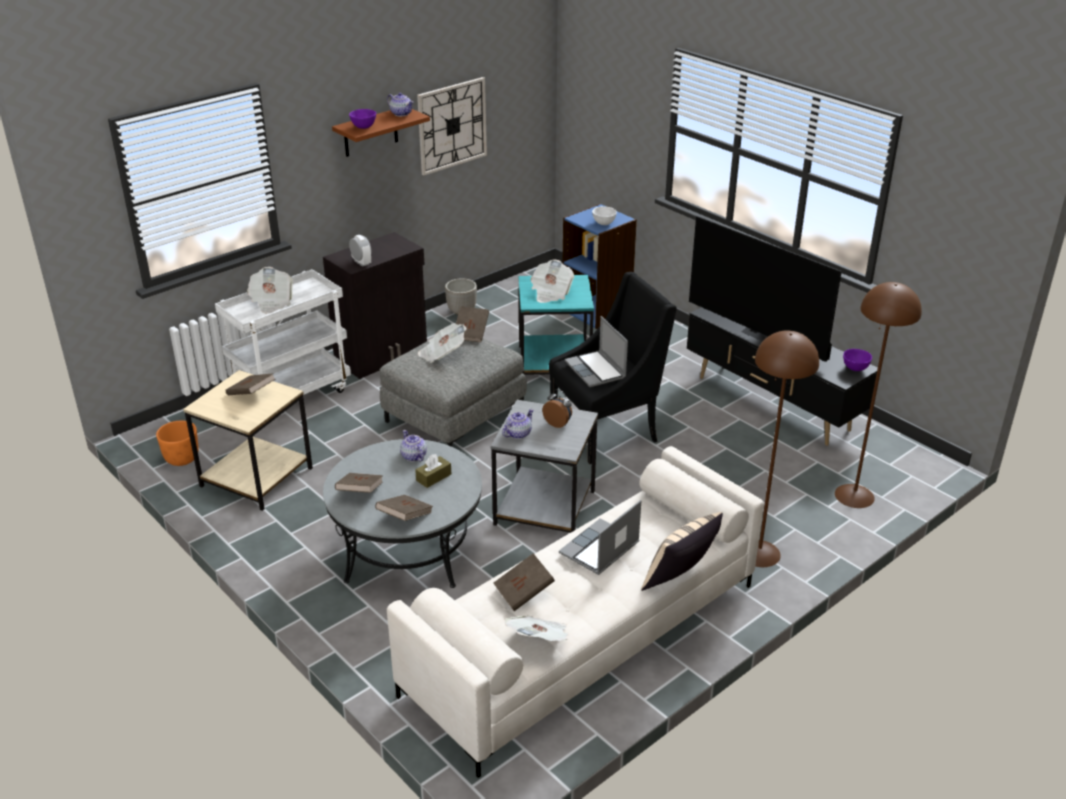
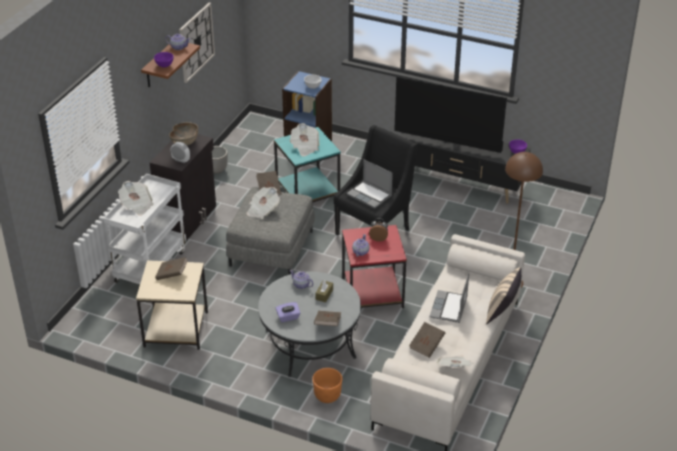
camera: 25 degrees left, 5 degrees up
orange planter [156,421,199,466] -> orange planter moved to [313,368,342,403]
brown book [335,473,383,493] -> purple tissue box [276,302,300,322]
grey side table [491,400,598,533] -> red side table [342,225,407,308]
brown floor lamp [835,282,922,508] -> none
none -> brown bowl [169,122,198,145]

